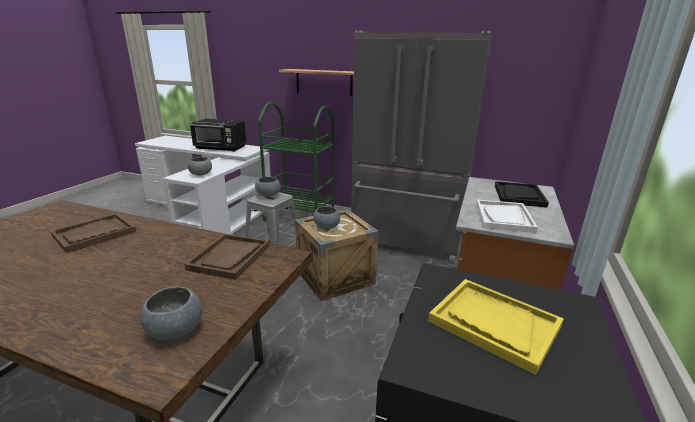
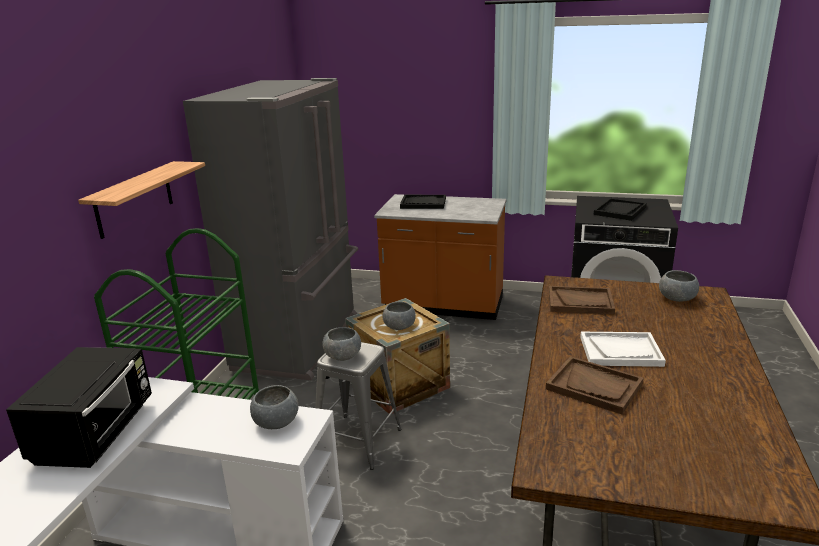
camera: 95 degrees left, 0 degrees up
yellow tray [428,279,564,375] -> black tray [594,198,647,221]
white tray [476,200,538,233] -> white tray moved to [580,332,666,367]

